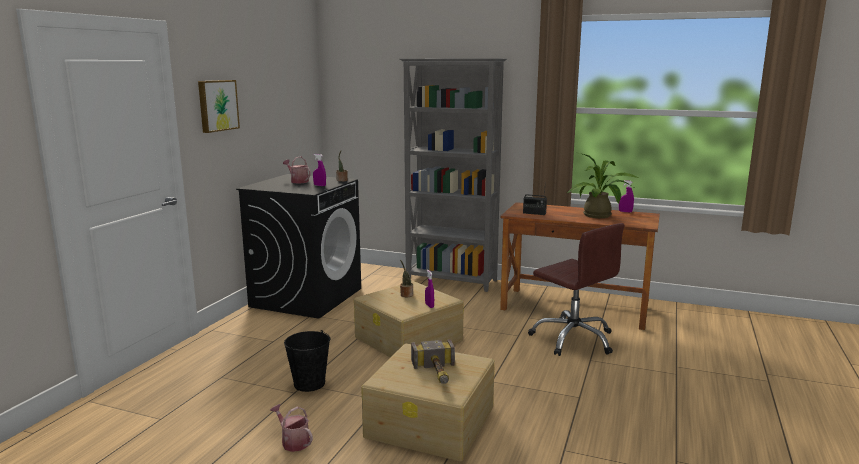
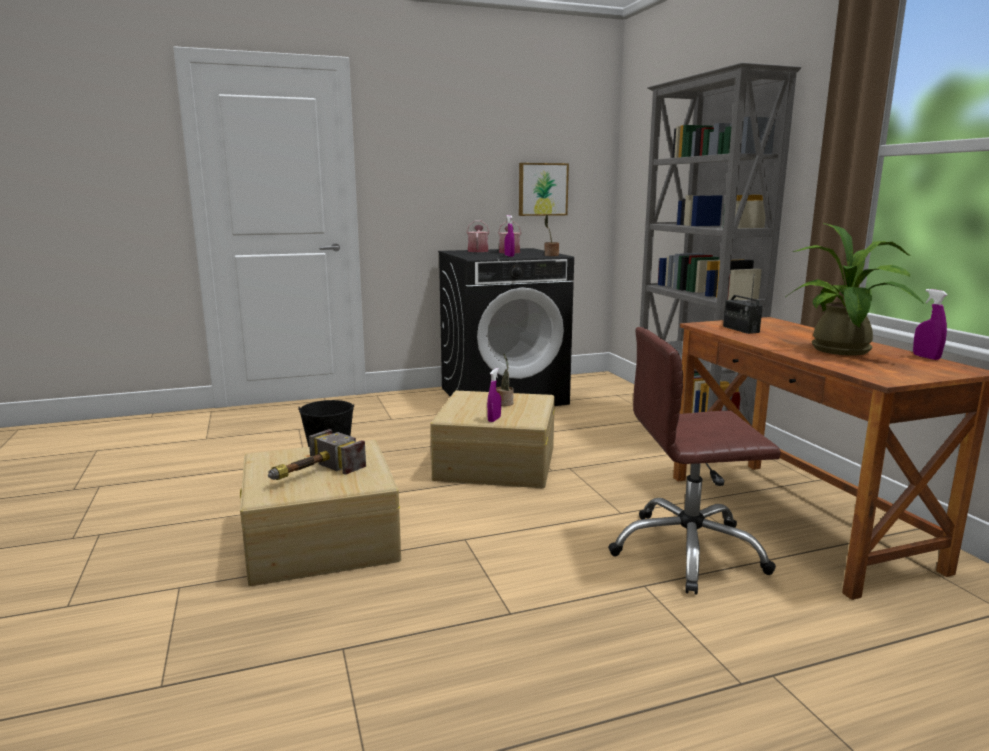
camera: 50 degrees right, 0 degrees up
picture [198,80,240,133] -> picture moved to [519,163,569,216]
watering can [270,404,313,452] -> watering can moved to [466,221,489,252]
brown office chair [528,223,624,356] -> brown office chair turned 75 degrees clockwise [608,327,781,595]

